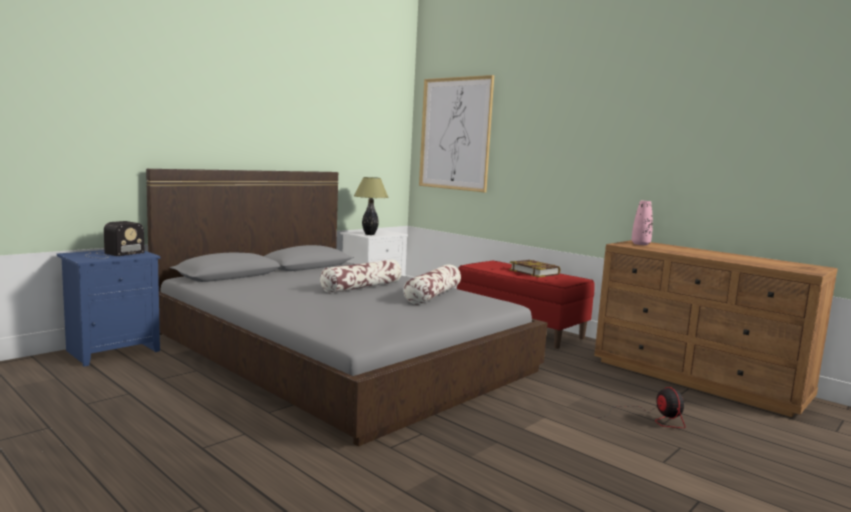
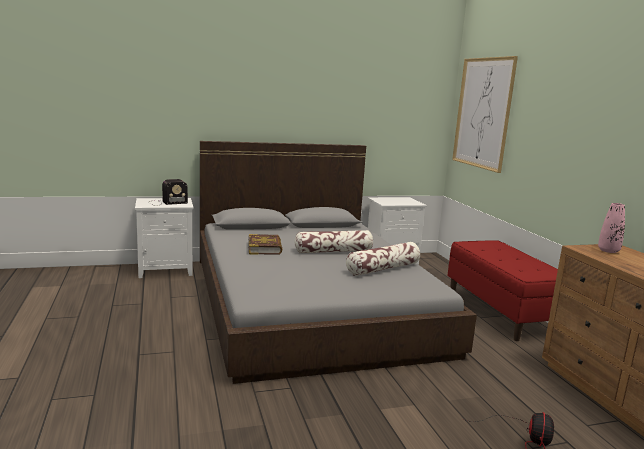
camera: 30 degrees right, 5 degrees up
blue nightstand [57,250,160,367] -> white nightstand [135,198,194,278]
table lamp [354,177,389,235] -> none
book [509,260,561,277] -> book moved to [248,234,282,255]

